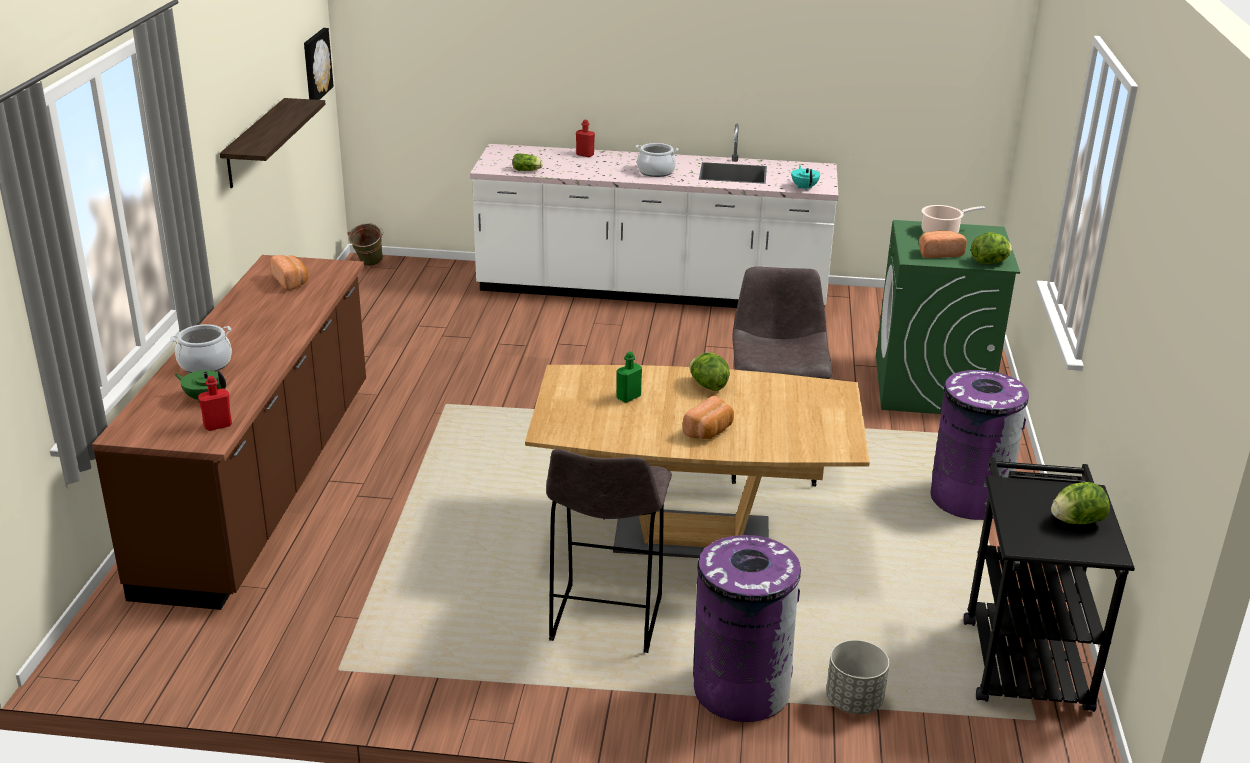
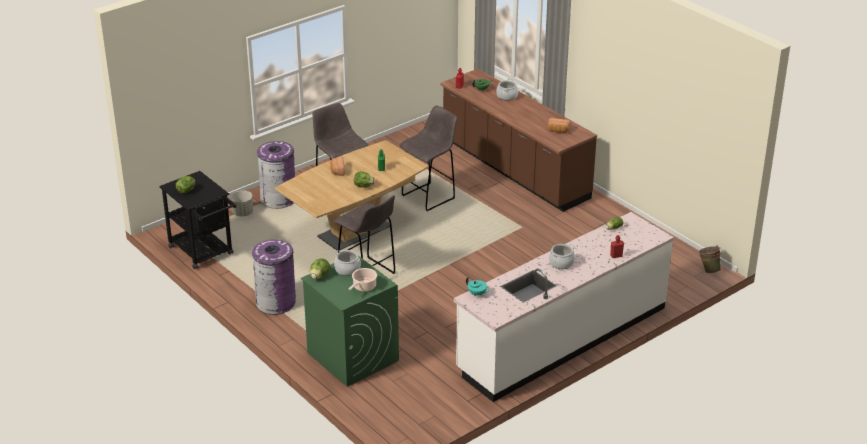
camera: 135 degrees right, 5 degrees up
shelf [220,98,326,188] -> none
picture [304,28,334,100] -> none
bread [919,231,967,258] -> cooking pot [334,250,361,276]
none -> grey stool [400,105,457,211]

